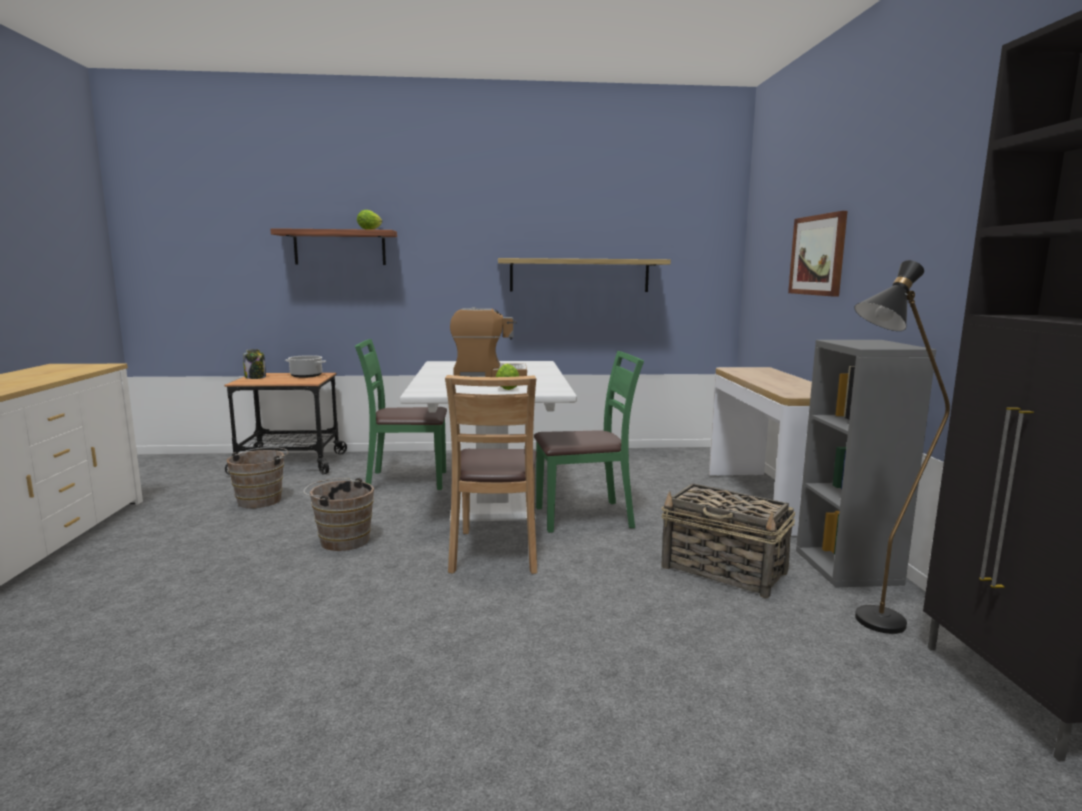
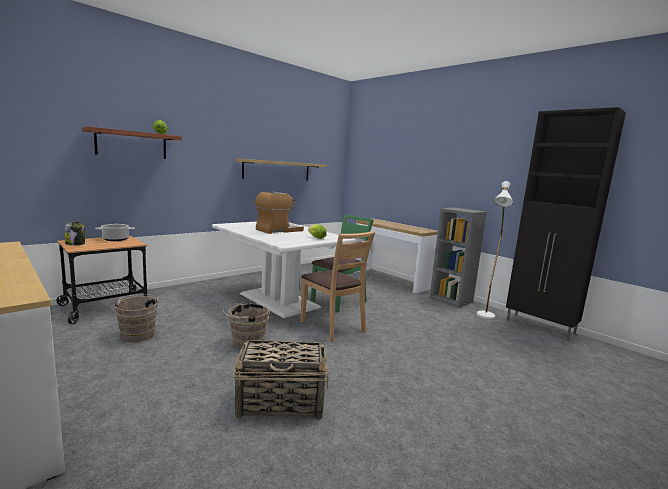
camera: 40 degrees left, 0 degrees up
green chair [355,339,447,490] -> none
basket [661,483,796,598] -> basket moved to [233,340,329,420]
picture [788,211,848,297] -> none
black floor lamp [854,260,950,634] -> white floor lamp [477,181,513,319]

